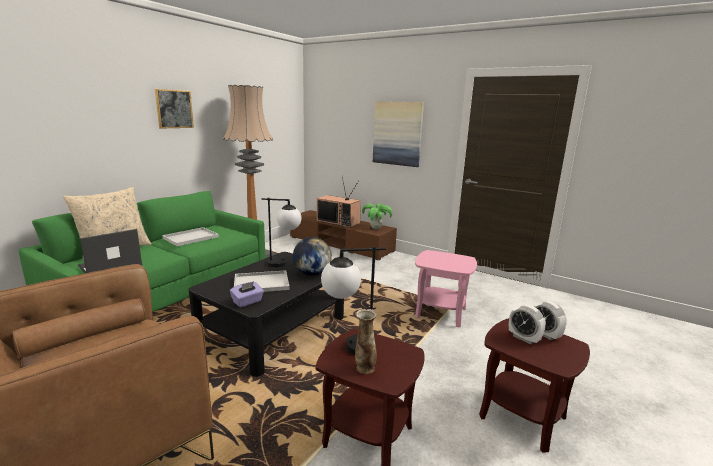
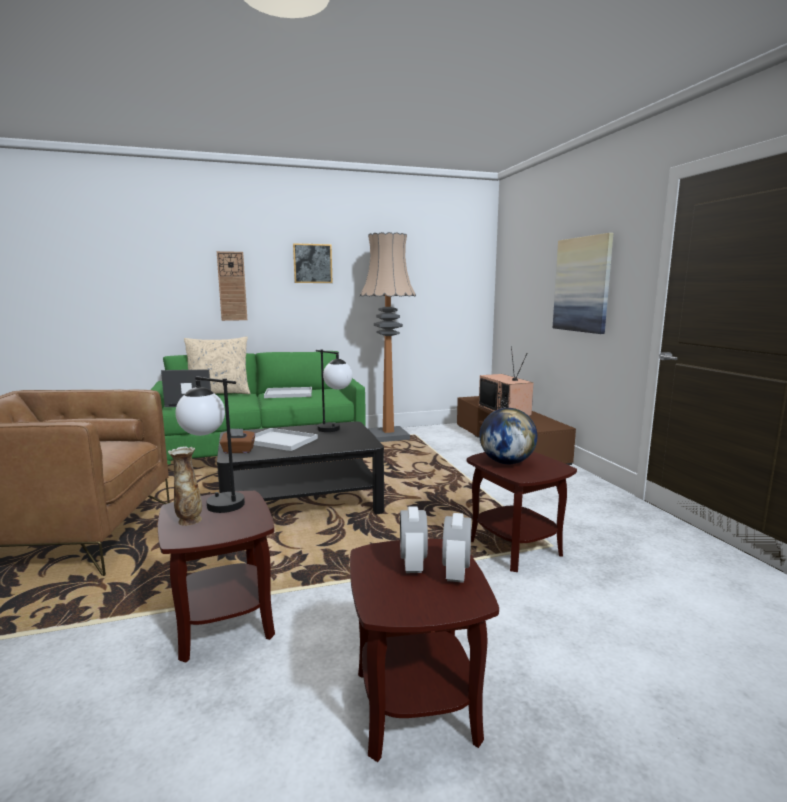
camera: 40 degrees right, 5 degrees down
purple tissue box [230,281,264,308] -> brown tissue box [220,429,255,454]
globe [293,237,332,276] -> globe moved to [479,408,537,464]
potted plant [362,204,393,230] -> none
pink side table [415,250,477,327] -> brown side table [467,452,577,572]
none -> wall clock [217,251,247,321]

